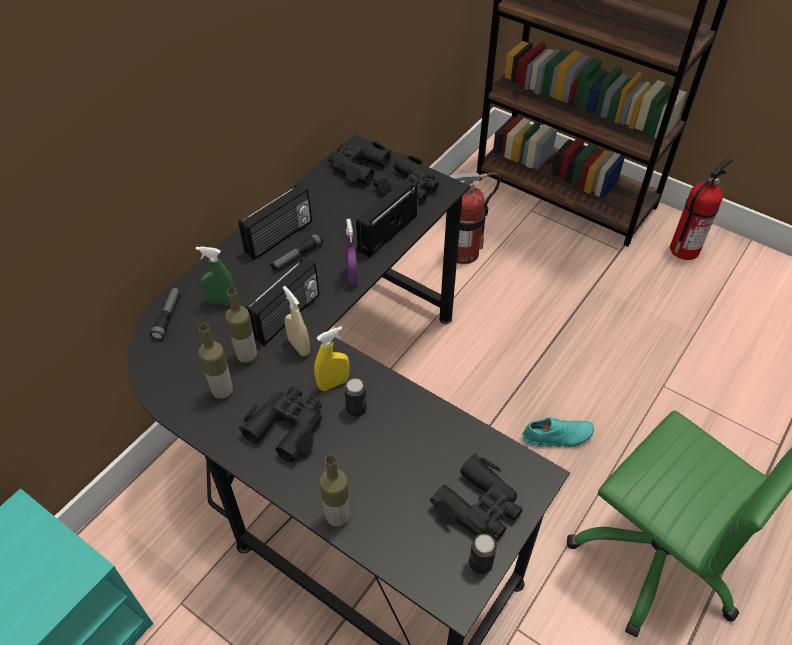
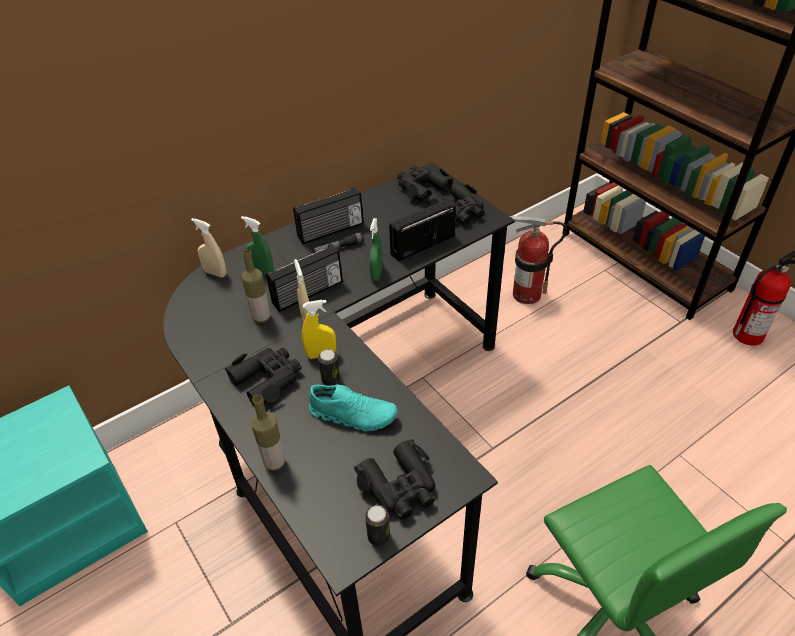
camera: 20 degrees right, 5 degrees down
flashlight [150,286,180,341] -> beige spray bottle [191,218,226,277]
bottle [198,324,233,400] -> none
purple spray bottle [346,219,358,286] -> green spray bottle [369,218,383,281]
turquoise shoe [522,417,594,447] -> turquoise shoe moved to [309,384,398,431]

